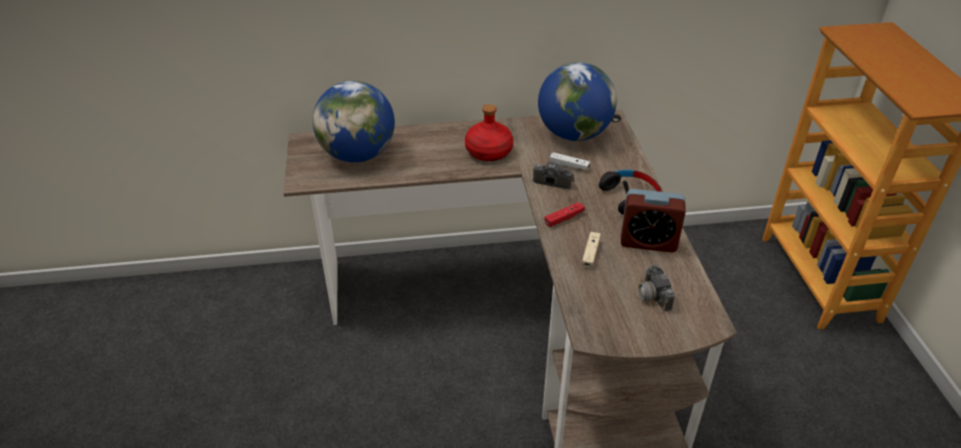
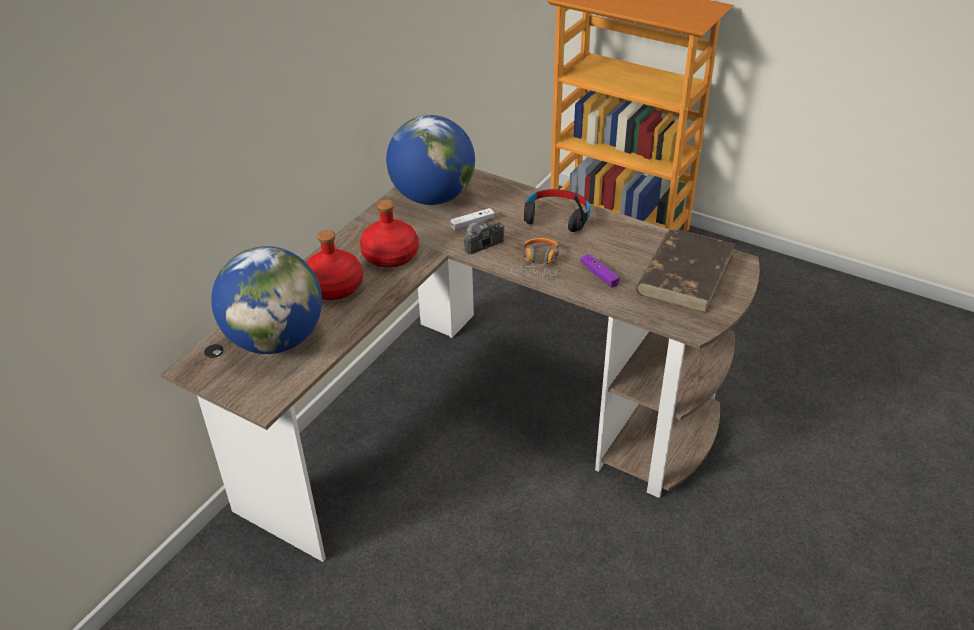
camera: 50 degrees left, 0 degrees up
red game controller [544,202,585,227] -> headphones [511,238,565,277]
beige game controller [582,232,601,269] -> purple game controller [580,254,620,287]
alarm clock [621,189,686,252] -> none
camera [636,265,675,322] -> brown book [636,229,735,314]
none -> red bottle [306,230,363,300]

